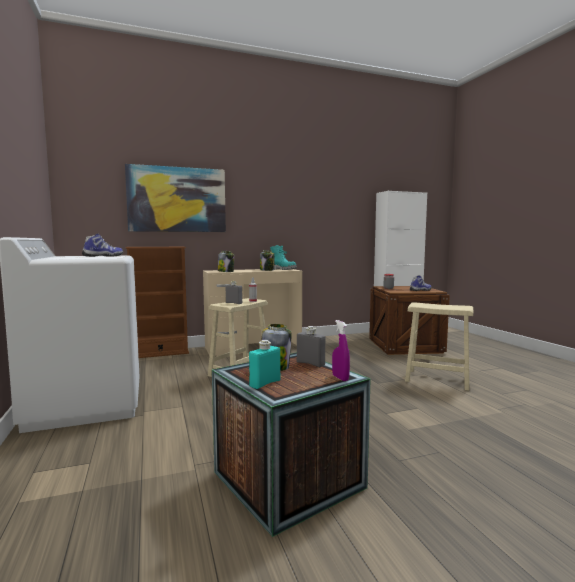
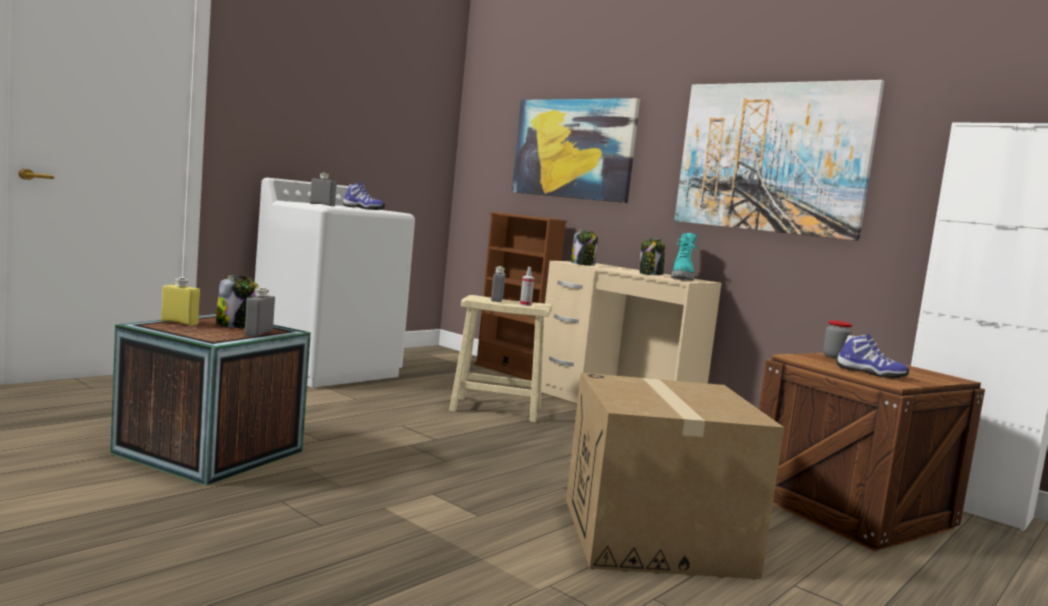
camera: 60 degrees right, 0 degrees up
turquoise bottle [249,340,281,389] -> yellow bottle [161,277,200,326]
purple spray bottle [332,320,350,381] -> none
beige stool [405,303,473,391] -> cardboard box [566,373,784,579]
none -> grey bottle [310,173,337,206]
none -> picture [674,80,884,241]

